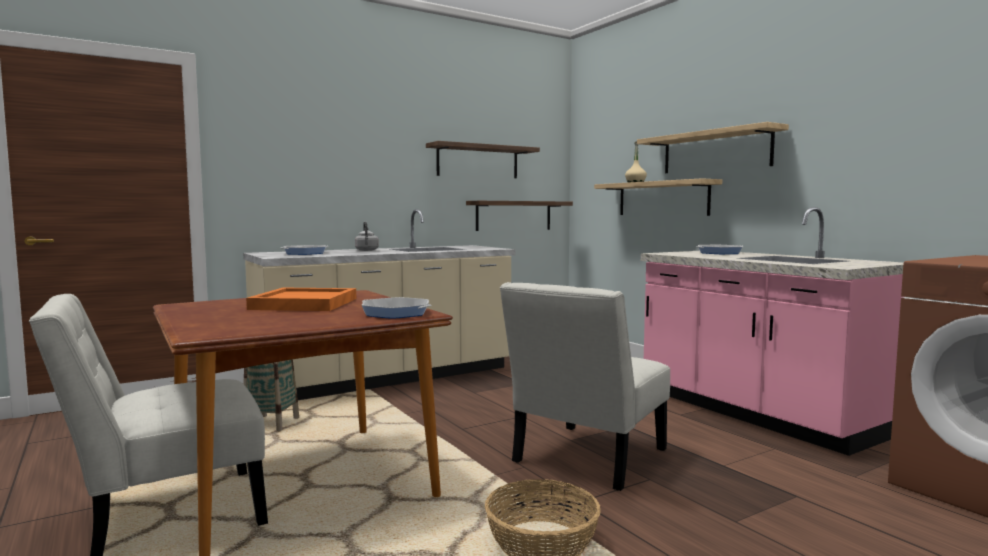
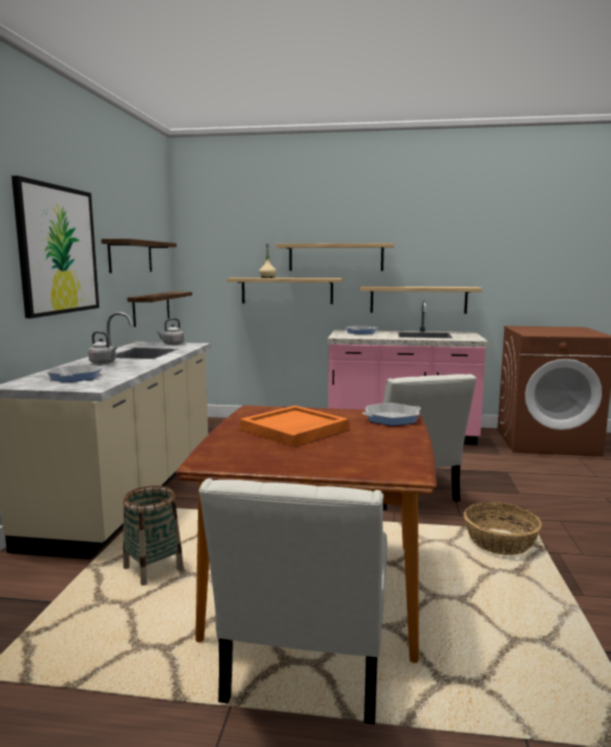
camera: 50 degrees left, 5 degrees up
none -> picture [11,176,99,318]
none -> grey kettle [157,318,184,345]
none -> shelf [360,286,482,314]

